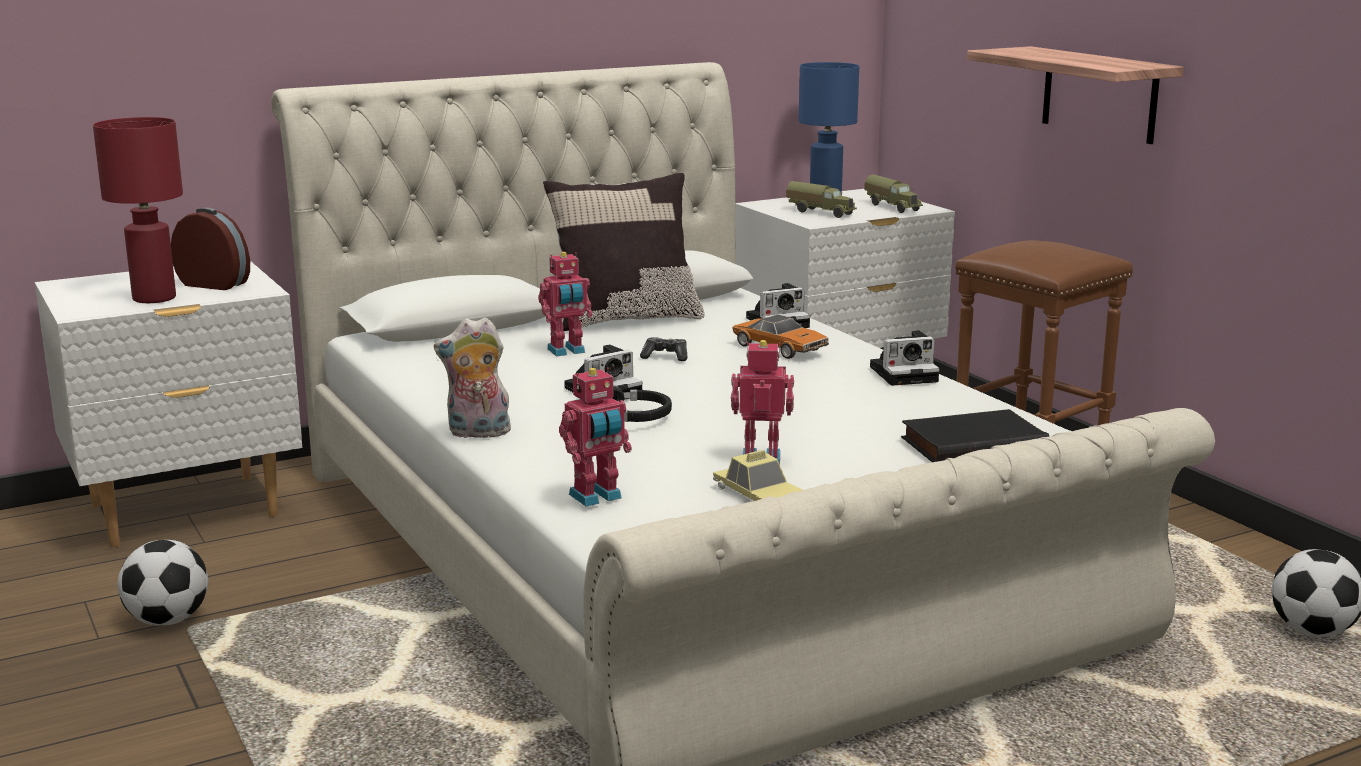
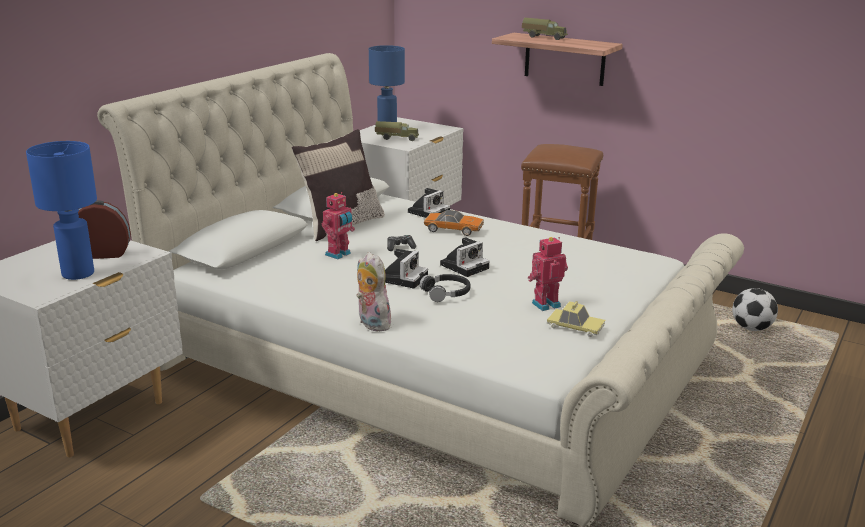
camera: 30 degrees left, 5 degrees up
red table lamp [93,117,183,303] -> blue table lamp [26,141,97,280]
football [117,540,208,626] -> none
plush toy [434,317,511,438] -> plush toy turned 90 degrees clockwise [356,252,391,331]
toy robot [559,367,632,507] -> none
toy truck [864,174,923,213] -> toy truck moved to [522,18,568,40]
camera [870,330,940,386] -> camera moved to [440,237,490,277]
black book [901,409,1049,462] -> none

